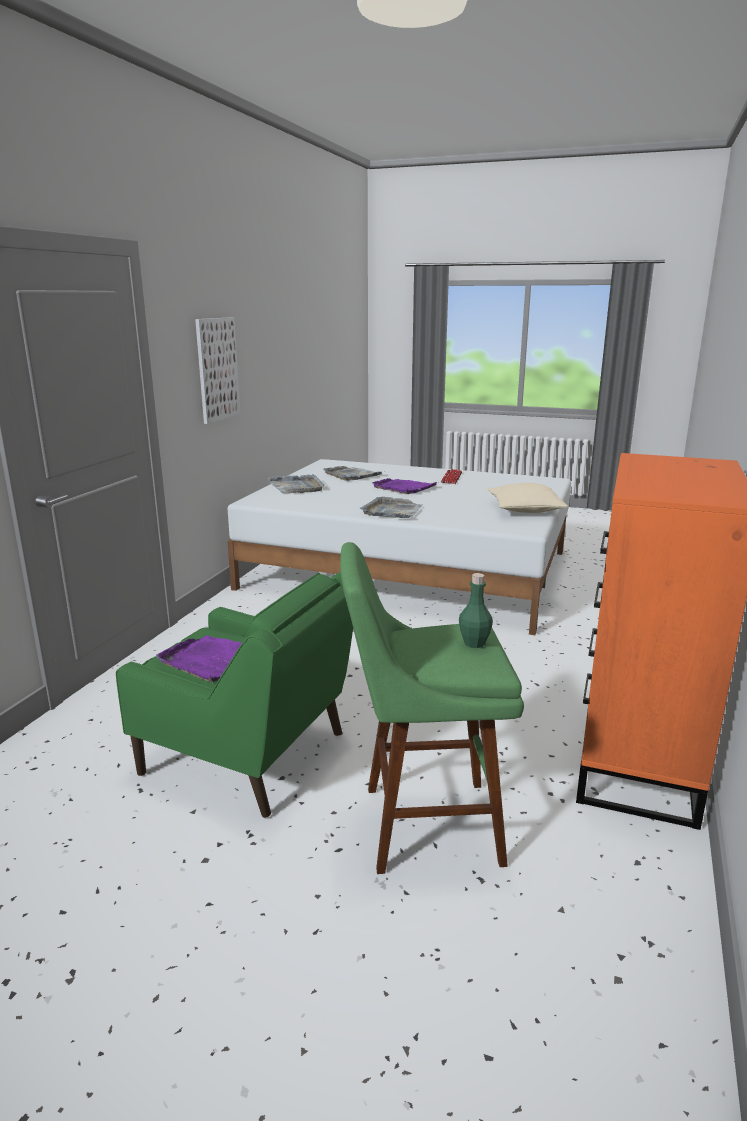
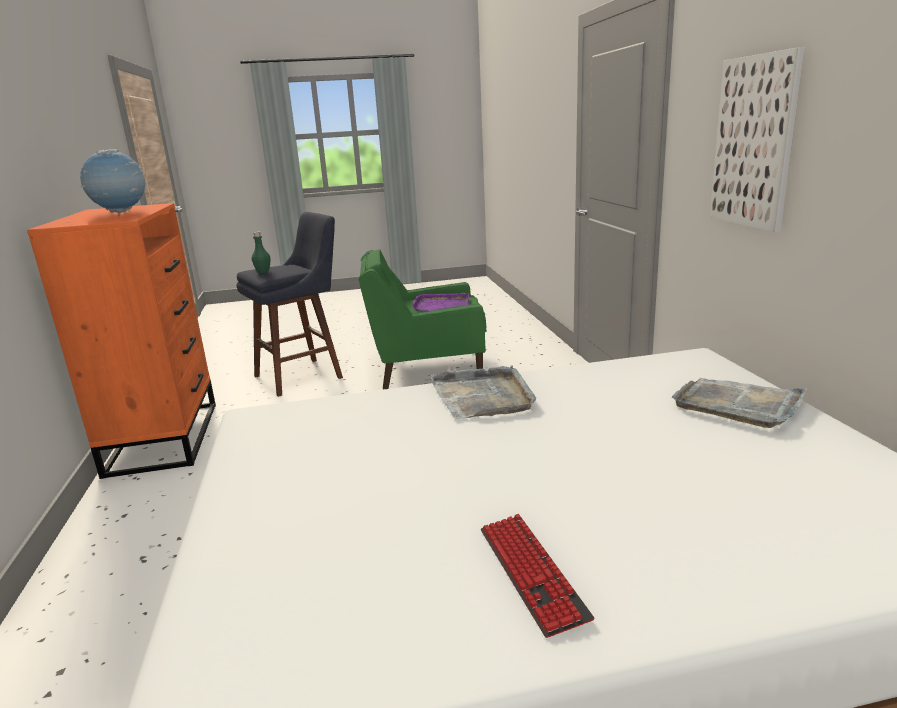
camera: 150 degrees right, 0 degrees up
grey tray [323,466,382,481] -> none
green stool [340,542,524,874] -> blue stool [237,212,343,397]
purple tray [372,478,437,494] -> none
beige pillow [488,483,568,513] -> none
none -> globe [80,149,146,213]

